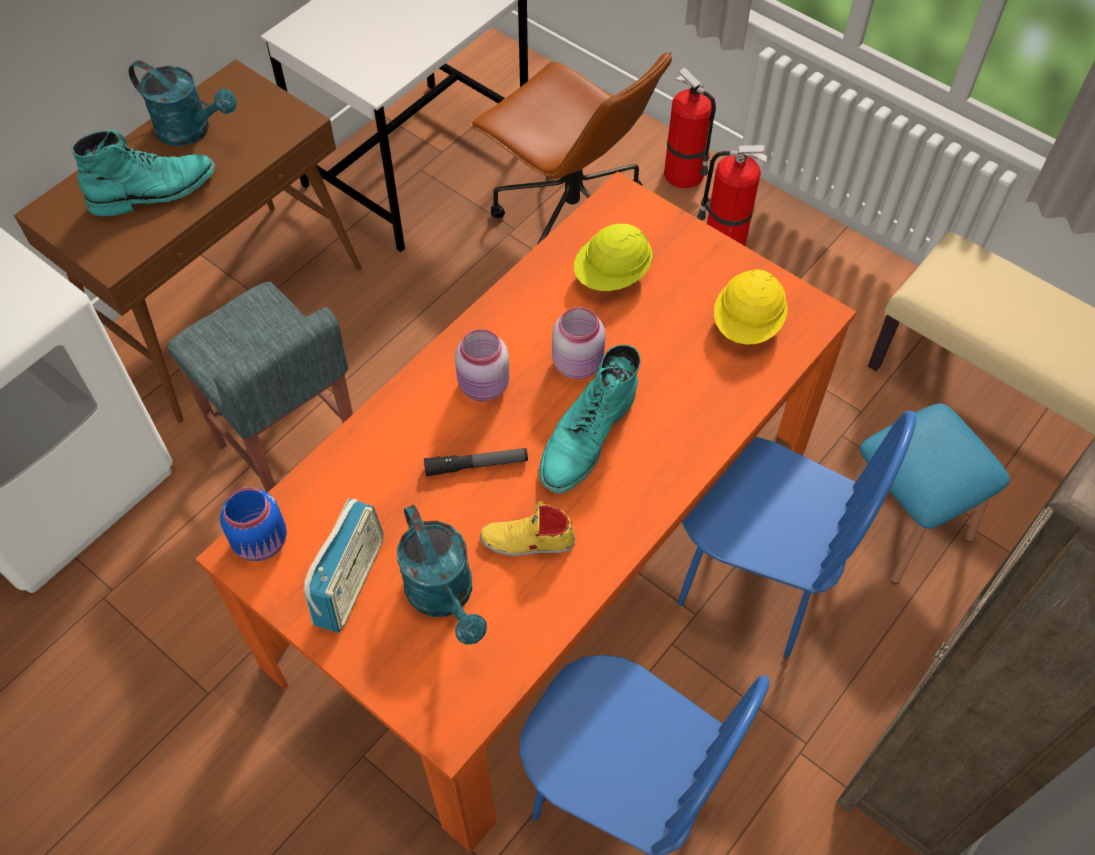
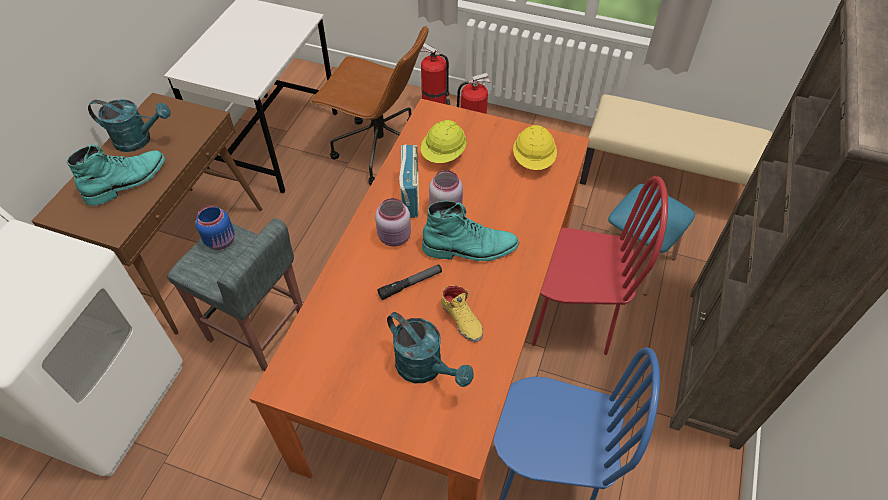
camera: 20 degrees left, 5 degrees down
blue jar [220,487,287,561] -> blue jar moved to [196,205,235,250]
radio [304,498,383,633] -> radio moved to [399,144,419,218]
yellow shoe [480,501,575,556] -> yellow shoe turned 105 degrees counterclockwise [441,286,483,342]
turquoise boot [539,344,641,493] -> turquoise boot turned 105 degrees counterclockwise [422,201,519,261]
blue chair [678,410,916,657] -> red chair [532,176,668,355]

